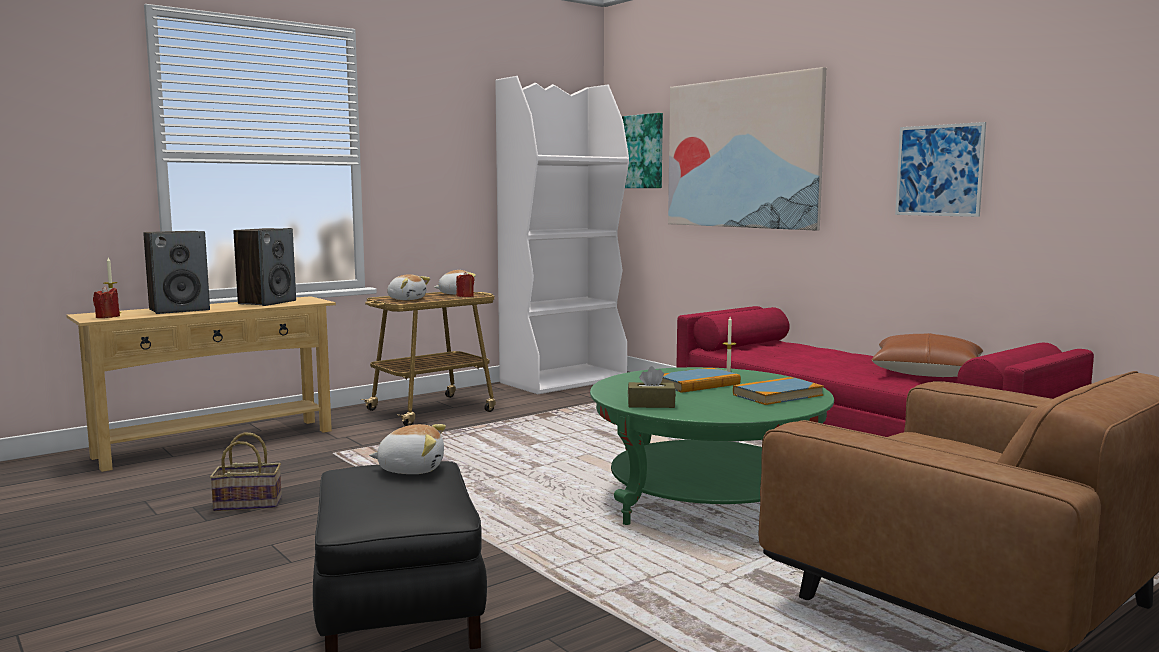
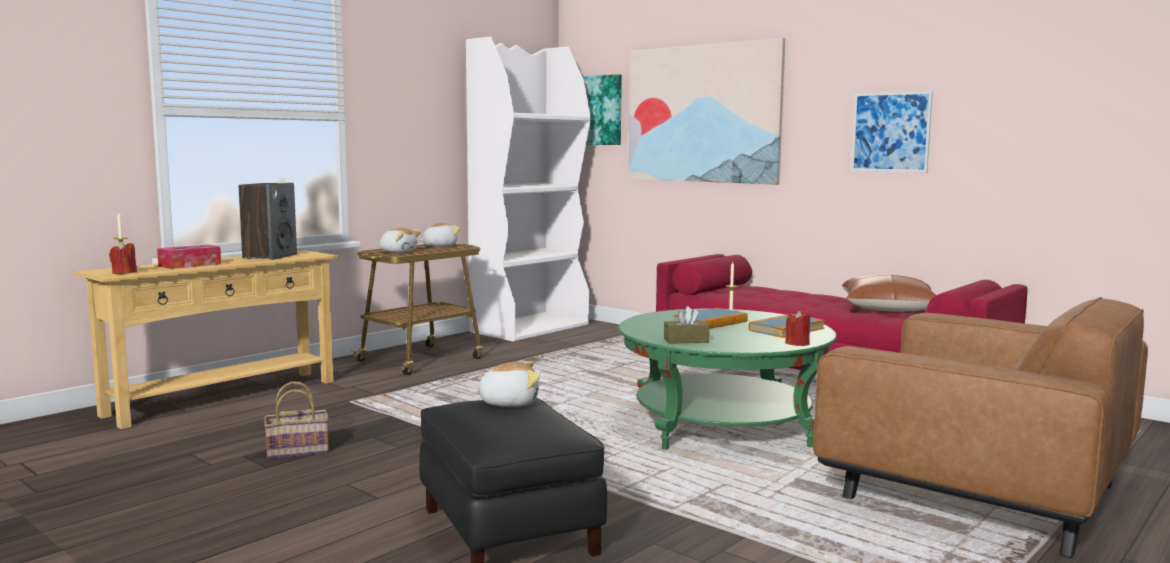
camera: 10 degrees left, 0 degrees up
speaker [143,231,210,314] -> tissue box [157,245,221,269]
red candle [456,272,474,297] -> red candle moved to [785,310,810,346]

